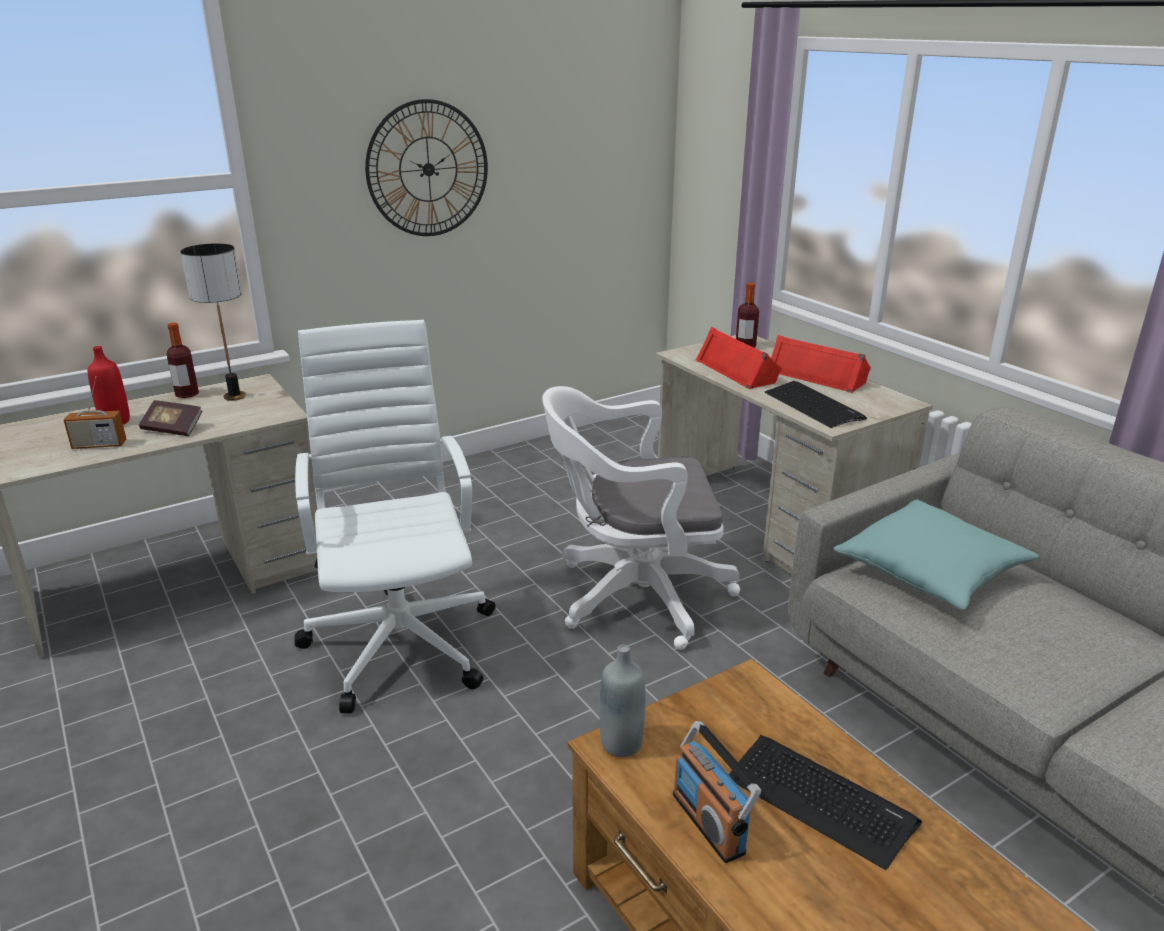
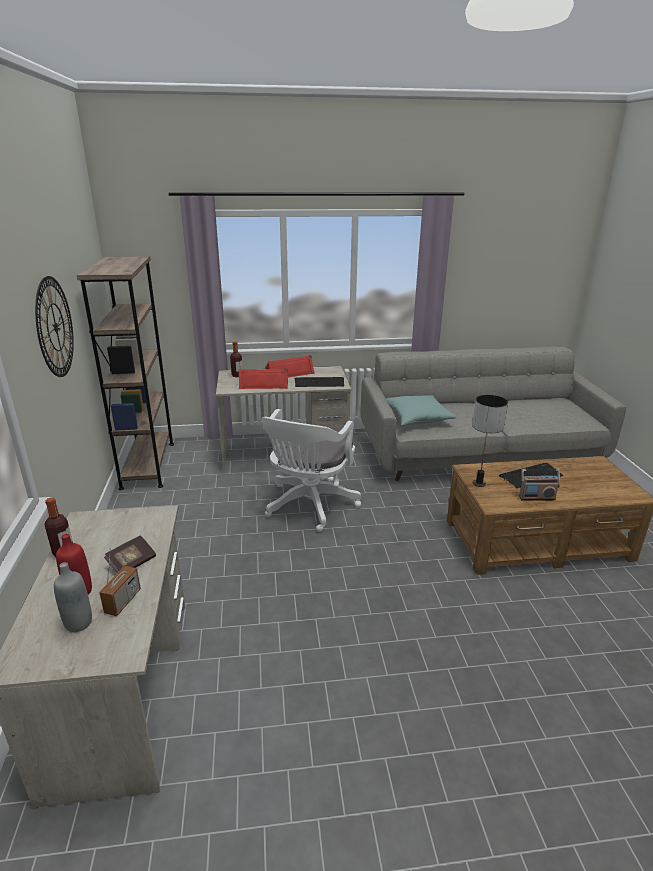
camera: 65 degrees left, 0 degrees up
table lamp [181,243,246,401] -> table lamp moved to [472,395,508,487]
white office chair [294,320,496,713] -> none
grey bottle [599,644,645,757] -> grey bottle moved to [54,562,92,632]
none -> brown bookcase [77,256,174,490]

